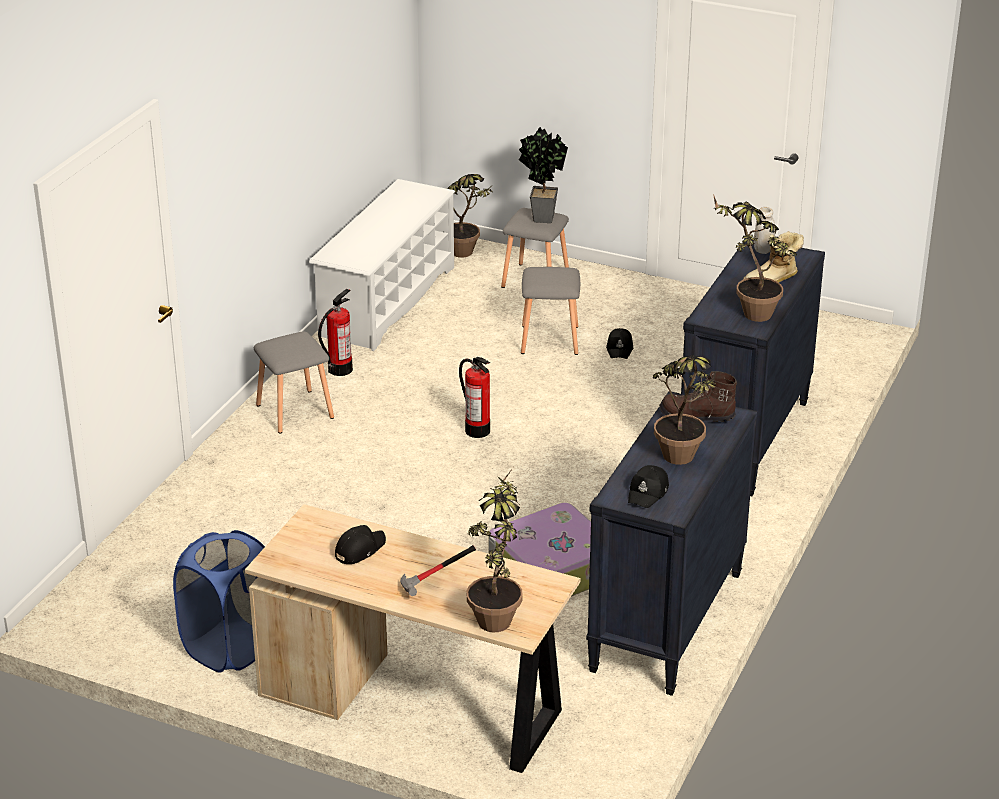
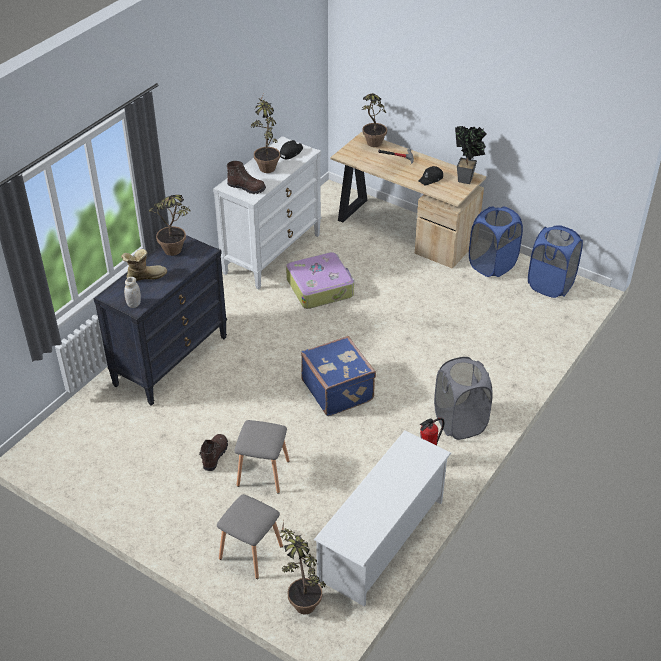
camera: 170 degrees left, 10 degrees up
grey stool [254,332,334,434] -> grey laundry basket [434,357,493,440]
fire extinguisher [459,357,490,438] -> blue suitcase [301,336,376,416]
potted plant [519,127,568,223] -> potted plant moved to [455,126,487,184]
black dresser [586,392,758,696] -> white dresser [213,136,321,289]
black cap [606,328,633,359] -> brown boot [199,434,228,471]
none -> blue laundry basket [528,225,583,298]

